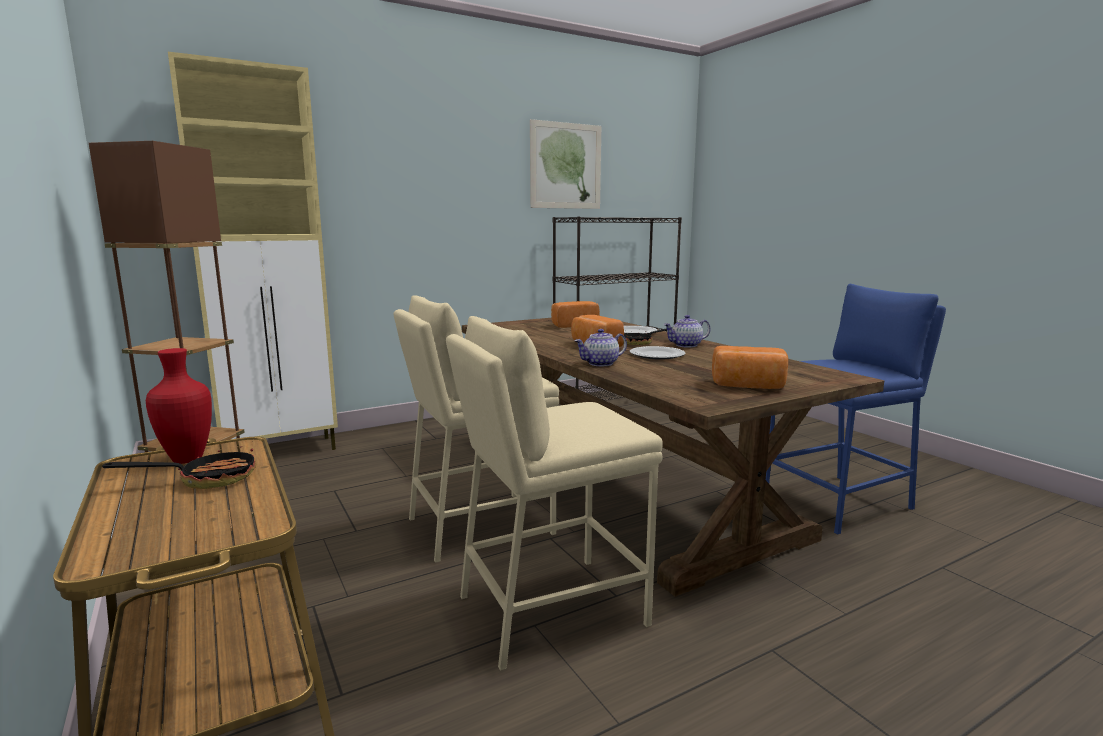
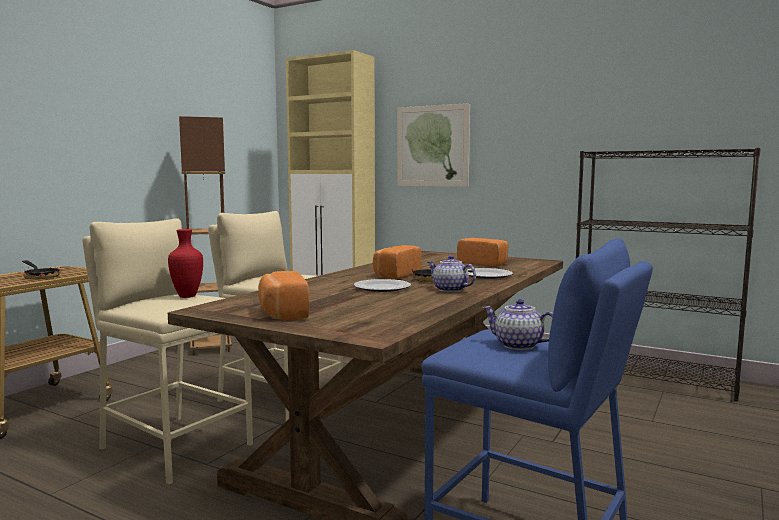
camera: 60 degrees right, 5 degrees down
red vase [146,348,212,464] -> red vase moved to [168,229,203,298]
picture [530,119,601,209] -> picture moved to [397,103,470,187]
teapot [575,329,627,366] -> teapot moved to [483,299,553,350]

